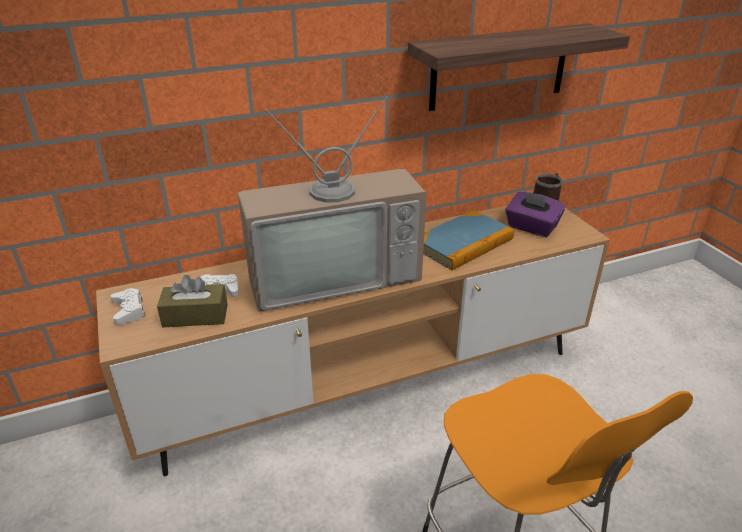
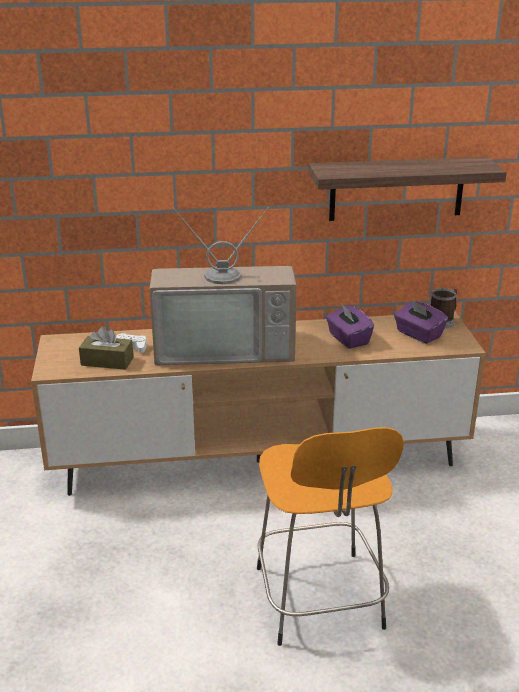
camera: 15 degrees right, 5 degrees down
white game controller [111,288,146,325] -> none
book [423,210,514,270] -> purple tissue box [326,303,374,349]

